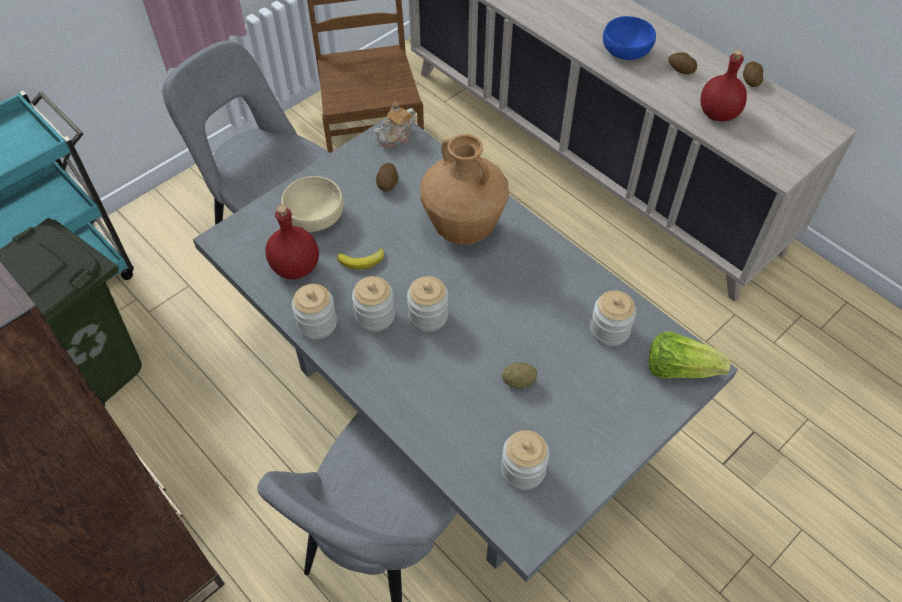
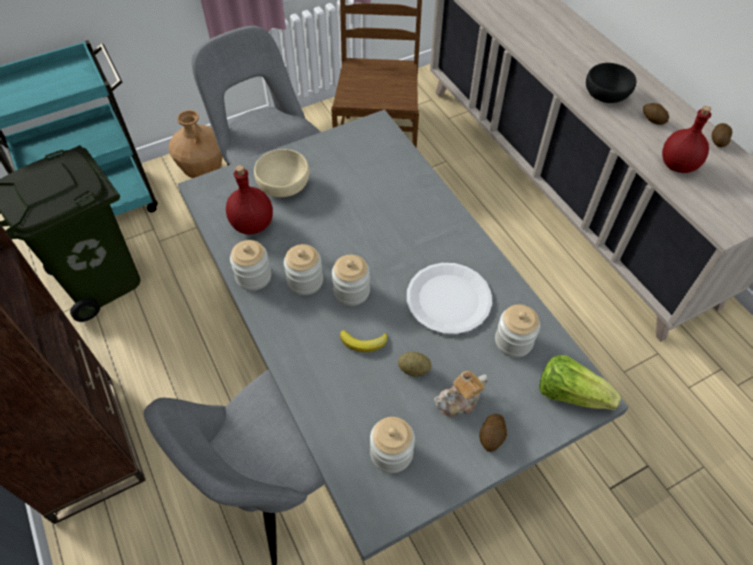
camera: 15 degrees right, 0 degrees up
banana [337,248,384,269] -> banana moved to [340,330,387,352]
teapot [374,102,415,148] -> teapot moved to [434,370,488,417]
potato [376,163,399,192] -> potato moved to [479,414,507,452]
brown vase [420,134,509,245] -> brown vase moved to [169,110,223,178]
blue bowl [603,16,656,60] -> black bowl [586,63,636,103]
none -> white plate [407,263,492,334]

